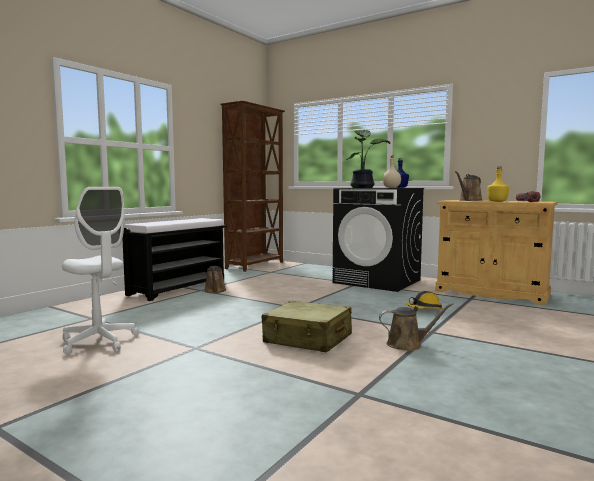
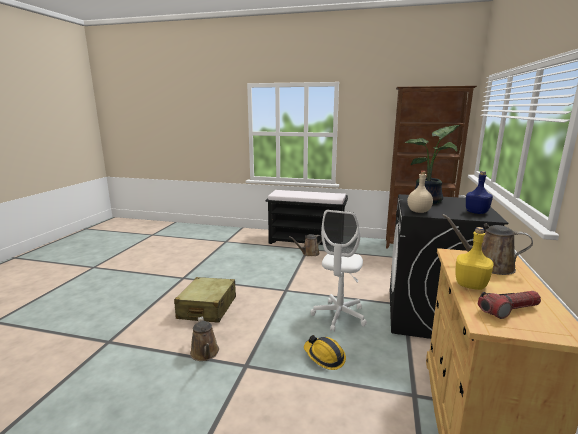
camera: 70 degrees right, 10 degrees up
white office chair [62,187,139,354] -> white office chair moved to [311,210,367,332]

